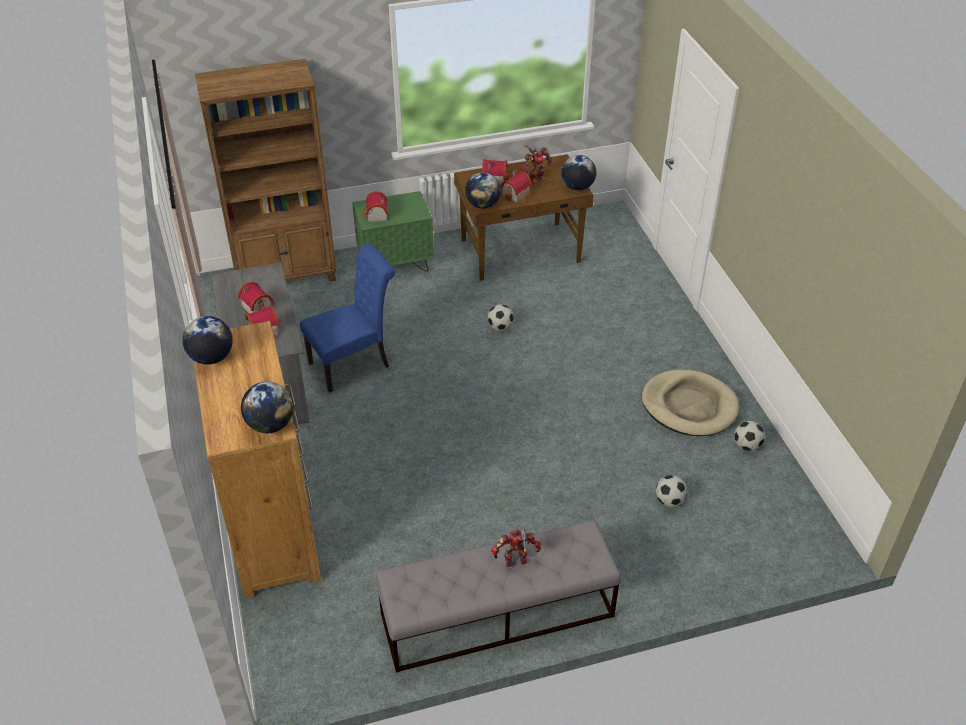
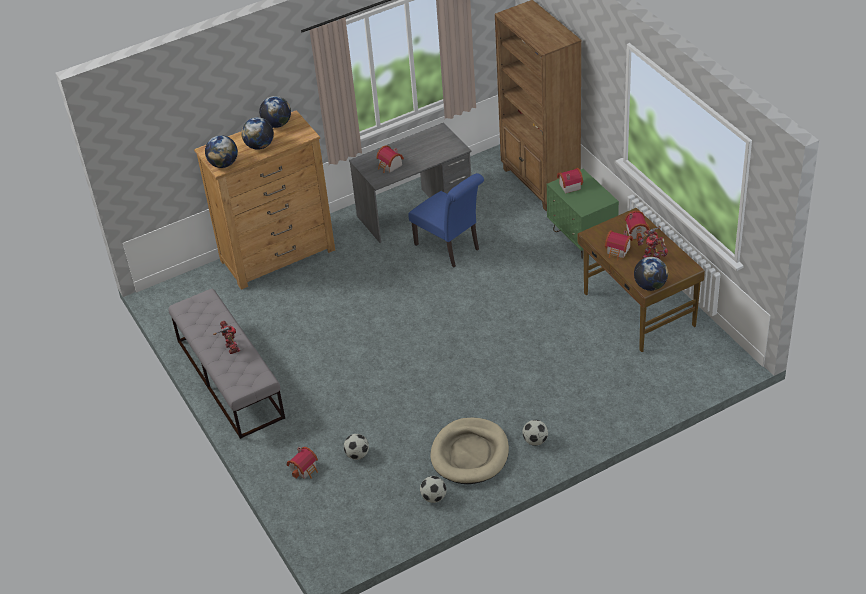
camera: 80 degrees right, 0 degrees up
toy house [238,282,275,314] -> toy house moved to [287,447,318,479]
globe [465,172,501,209] -> globe moved to [241,117,274,150]
football [488,304,514,331] -> football moved to [522,420,548,446]

